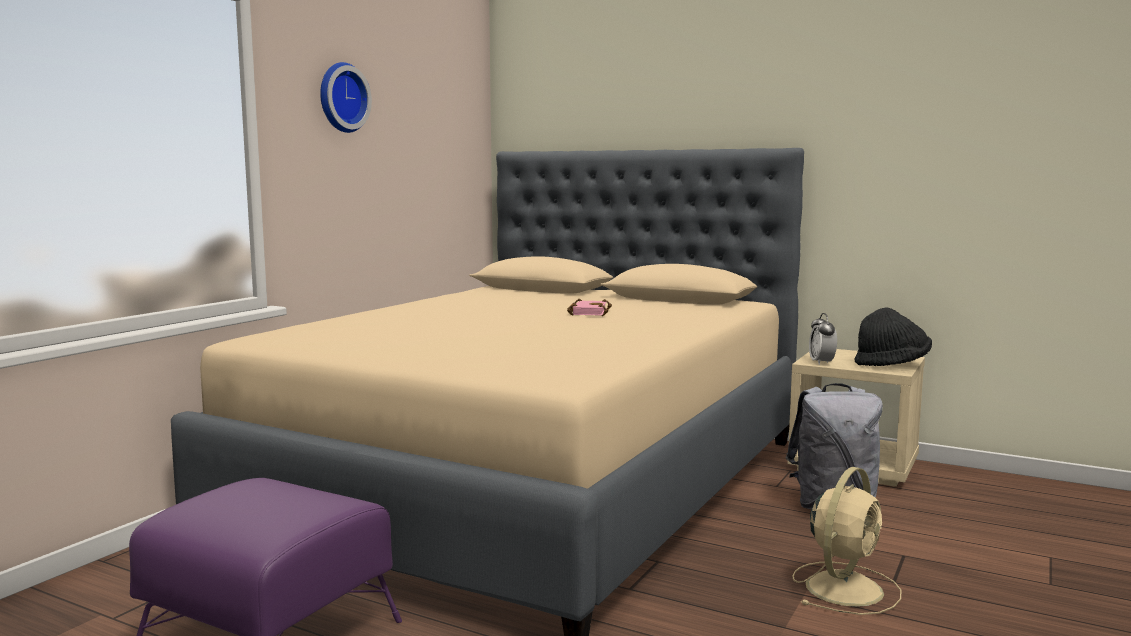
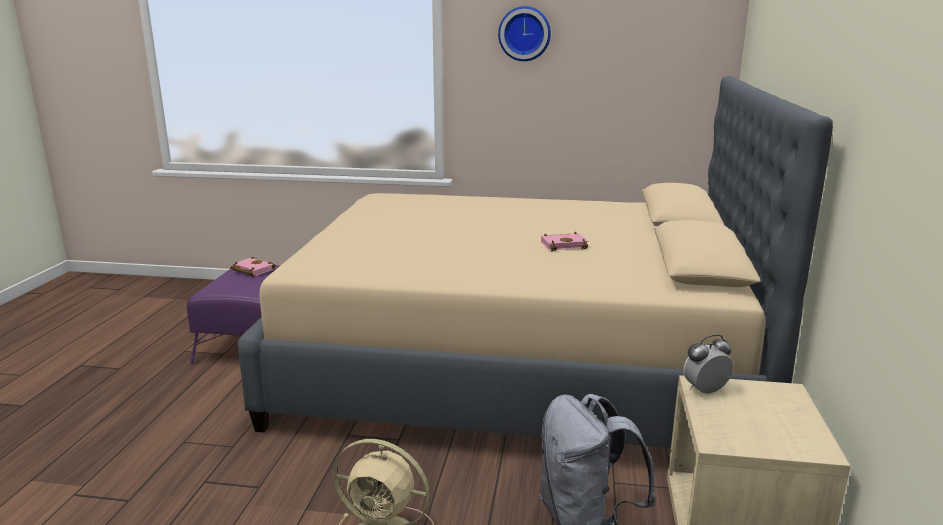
camera: 70 degrees right, 10 degrees up
black hat [854,308,932,366] -> none
none -> pink book [231,257,276,276]

